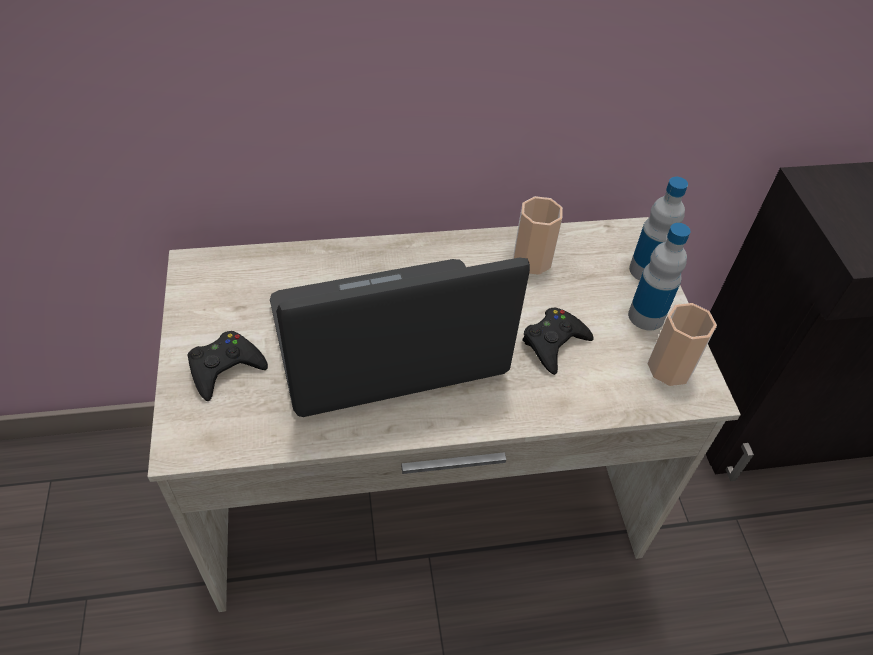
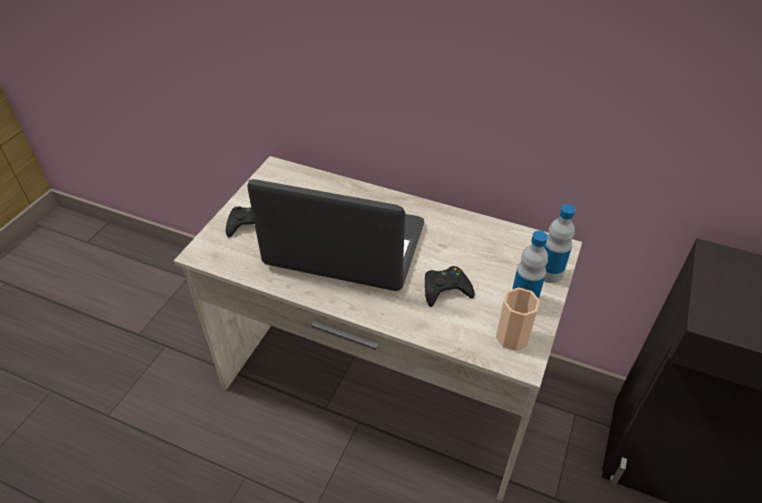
camera: 35 degrees right, 5 degrees down
cup [513,196,563,275] -> none

